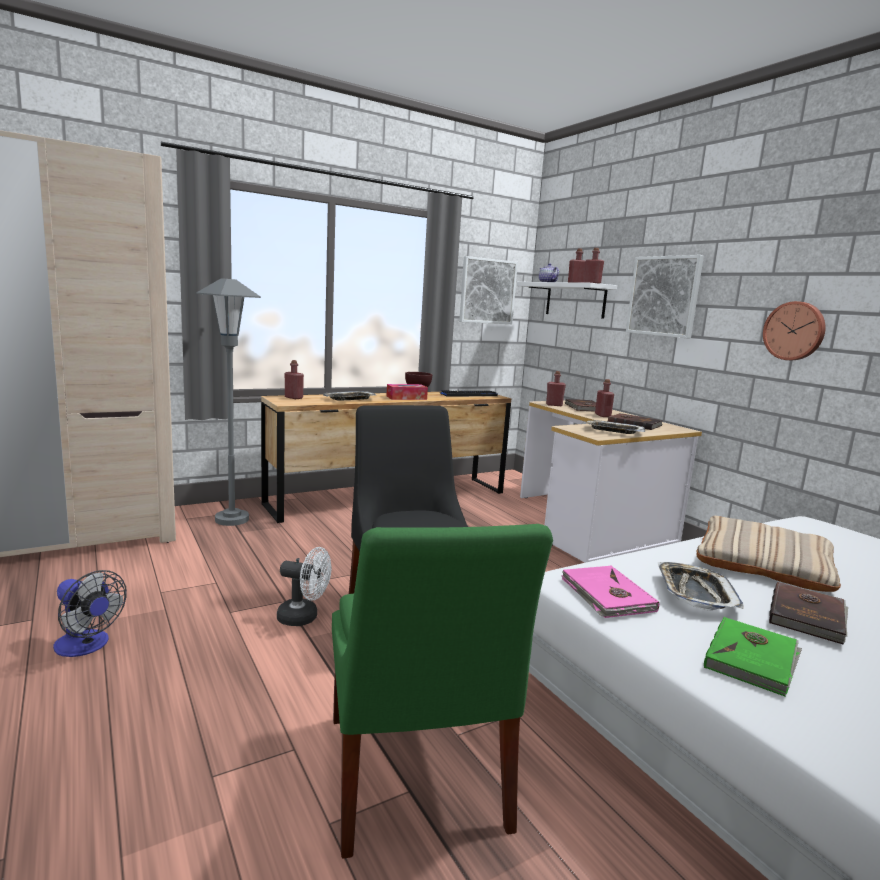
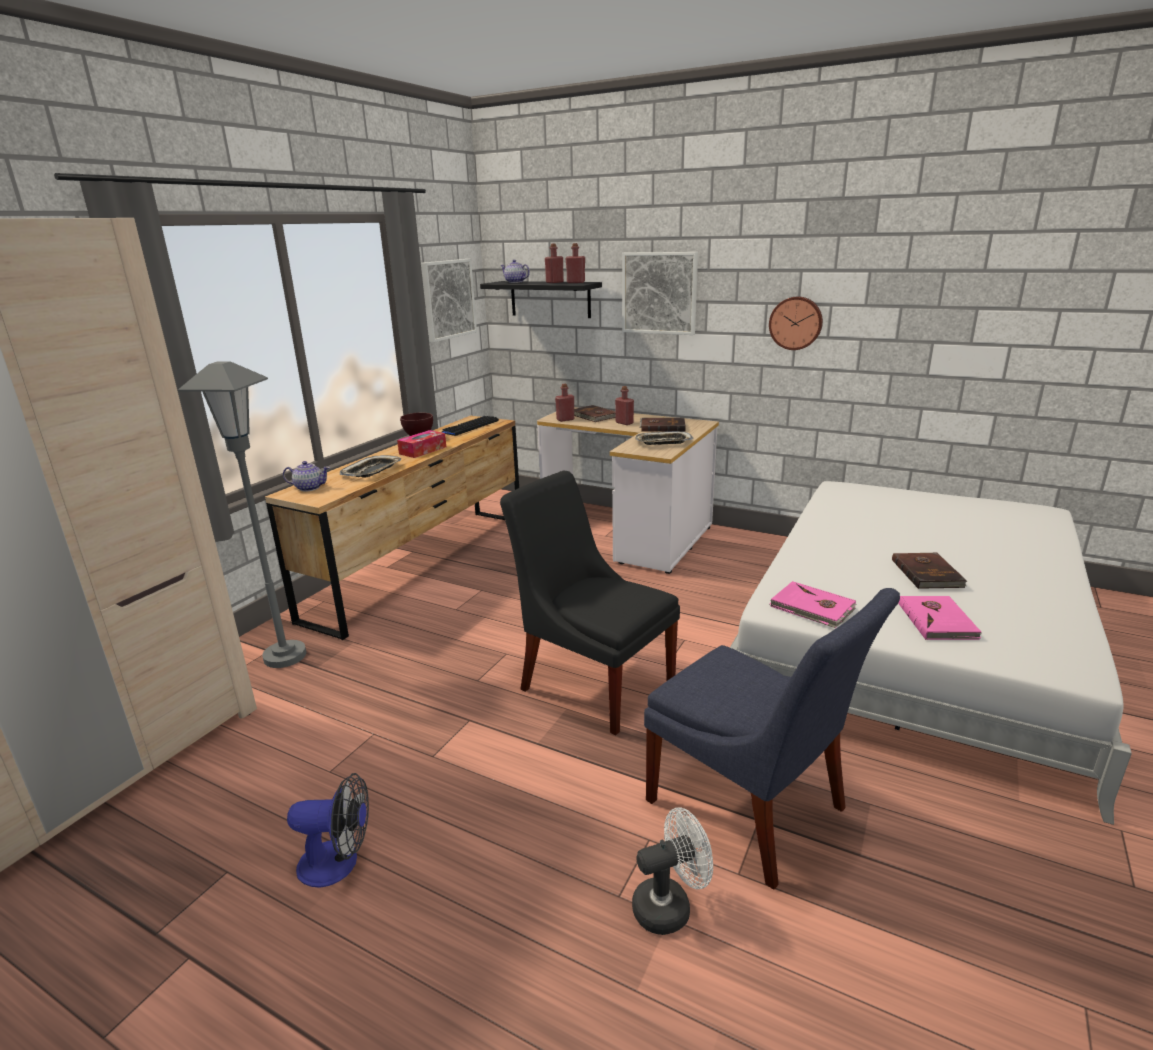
camera: 30 degrees left, 10 degrees up
white fan [277,547,331,626] -> white fan moved to [632,807,713,935]
red bottle [285,360,304,399] -> teapot [283,461,330,492]
green chair [332,524,553,859] -> blue chair [644,588,900,889]
white shelf [517,282,617,319] -> black shelf [480,281,602,318]
tray [658,562,743,611] -> none
beige pillow [696,516,841,592] -> none
green book [704,617,802,696] -> pink book [898,596,982,640]

